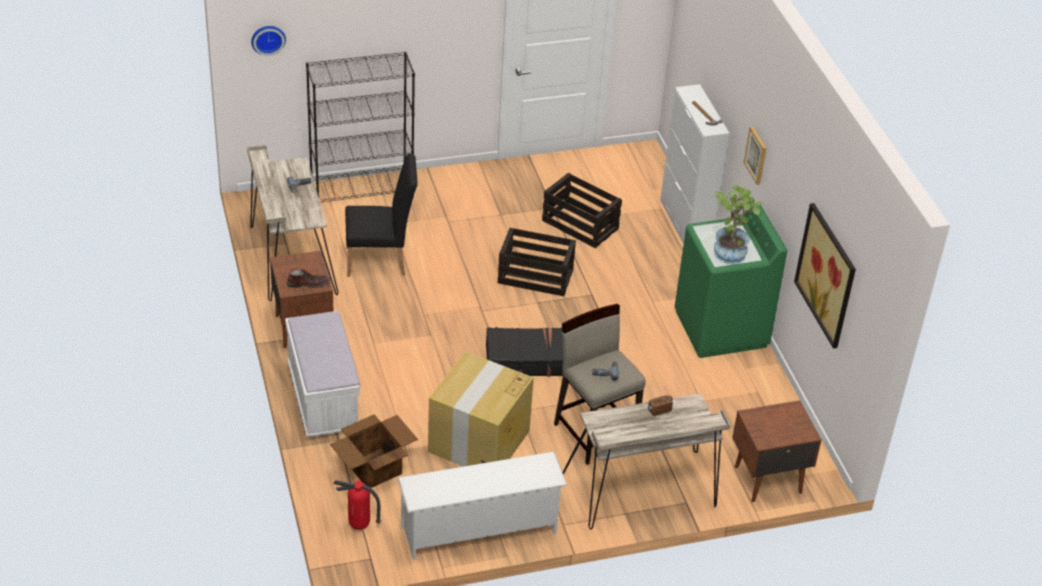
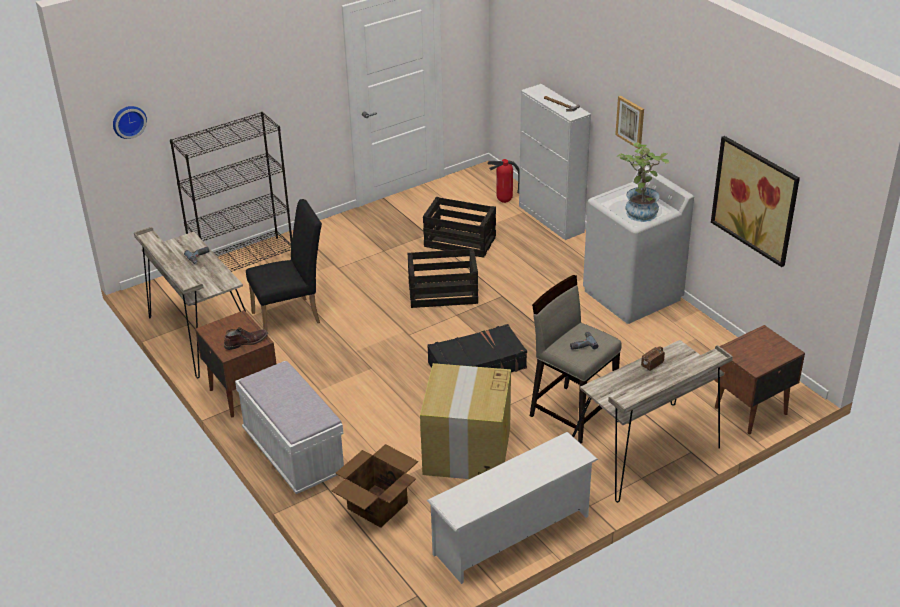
camera: 15 degrees left, 5 degrees down
fire extinguisher [333,480,381,530] -> fire extinguisher moved to [487,159,520,203]
green washing machine [675,204,787,358] -> white washing machine [583,166,694,324]

